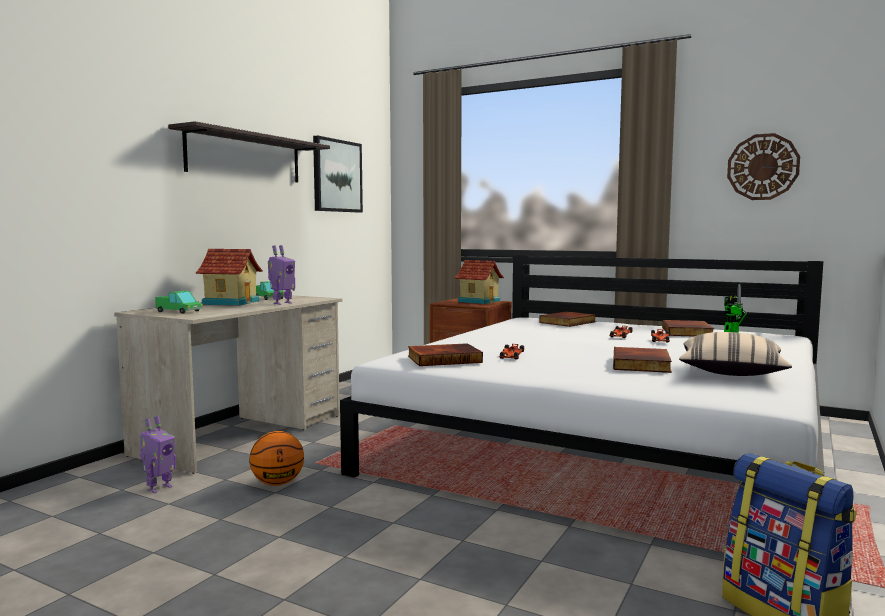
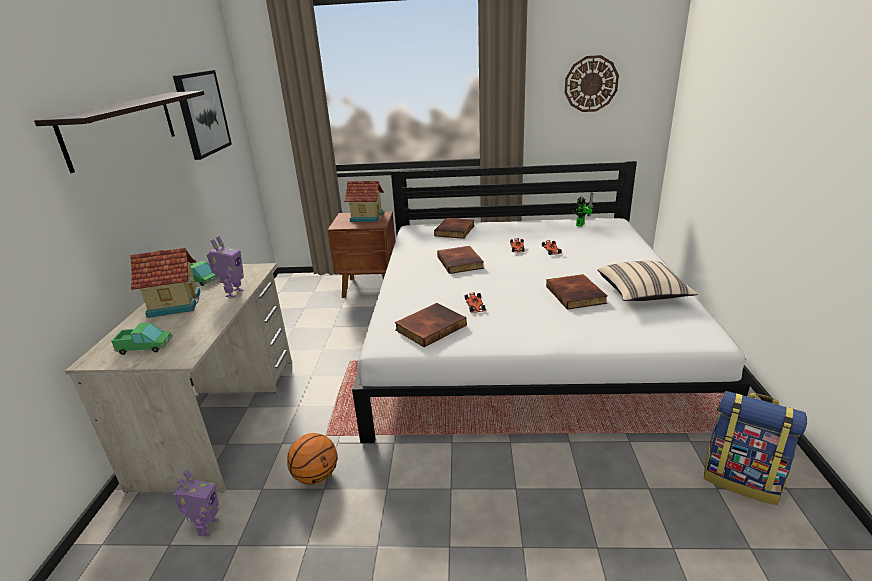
camera: 25 degrees left, 20 degrees up
book [662,320,714,337] -> book moved to [437,246,484,274]

